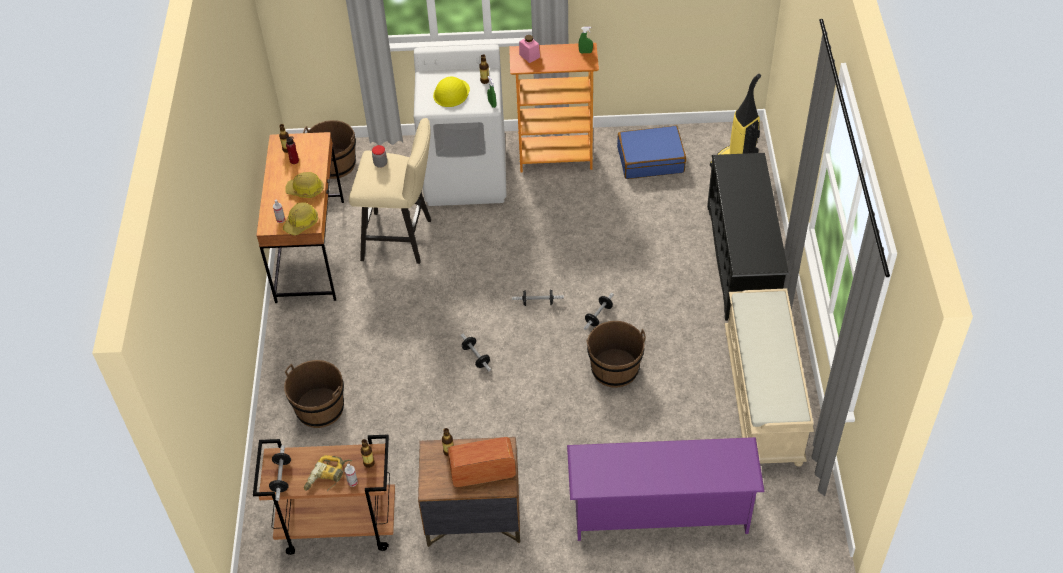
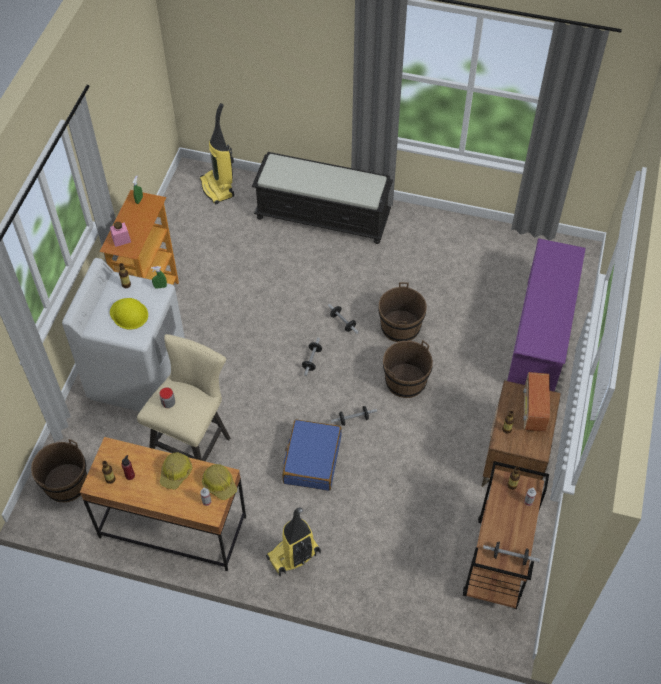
camera: 75 degrees left, 5 degrees up
brown bucket [284,360,344,428] -> brown bucket moved to [383,340,433,398]
power drill [304,455,352,491] -> none
blue suitcase [617,126,686,179] -> blue suitcase moved to [282,419,342,491]
black shoe rack [707,153,789,321] -> black bench [252,152,393,244]
beige bench [725,288,814,467] -> none
none -> vacuum cleaner [266,508,321,577]

